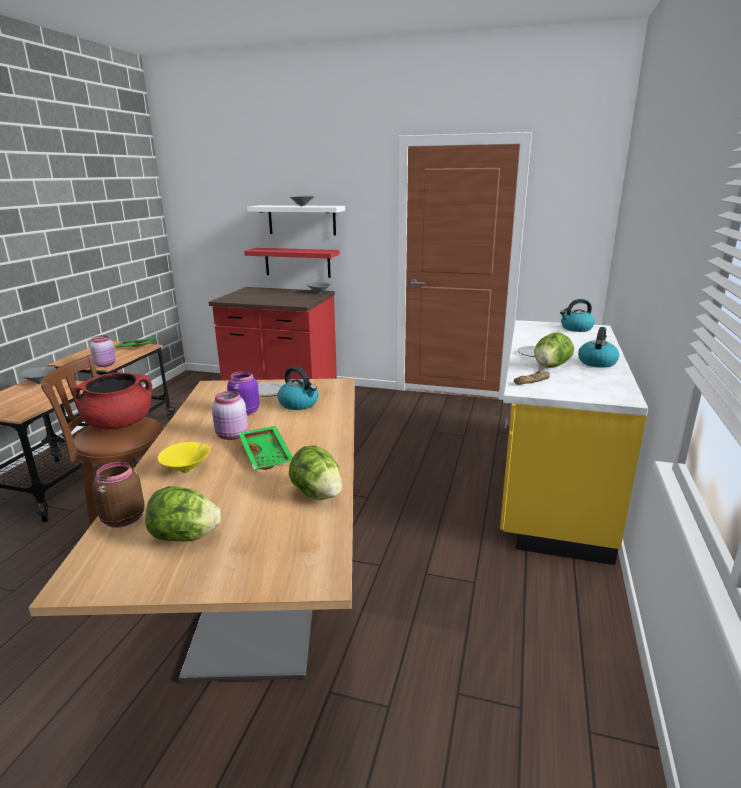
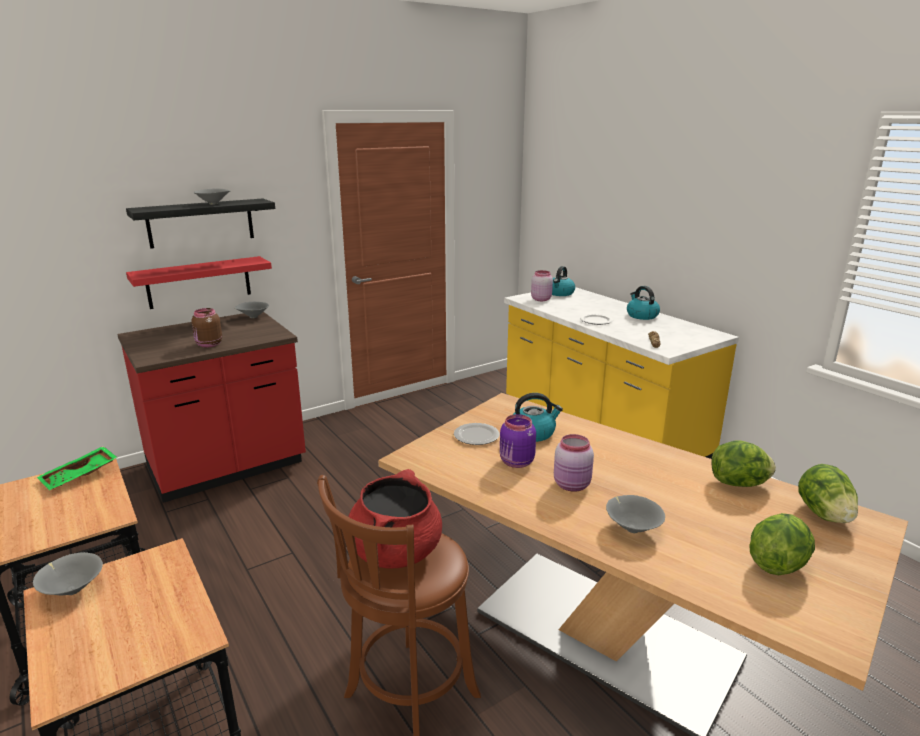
camera: 50 degrees left, 0 degrees up
pink jar [90,335,116,367] -> pink jar moved to [531,270,553,301]
brown jar [92,462,145,528] -> brown jar moved to [191,308,222,347]
yellow bowl [158,442,210,473] -> grey bowl [606,495,665,533]
green tray [238,426,293,470] -> none
white shelf [247,205,345,235] -> black shelf [126,198,275,249]
lettuce [534,332,574,368] -> lettuce moved to [798,464,858,523]

